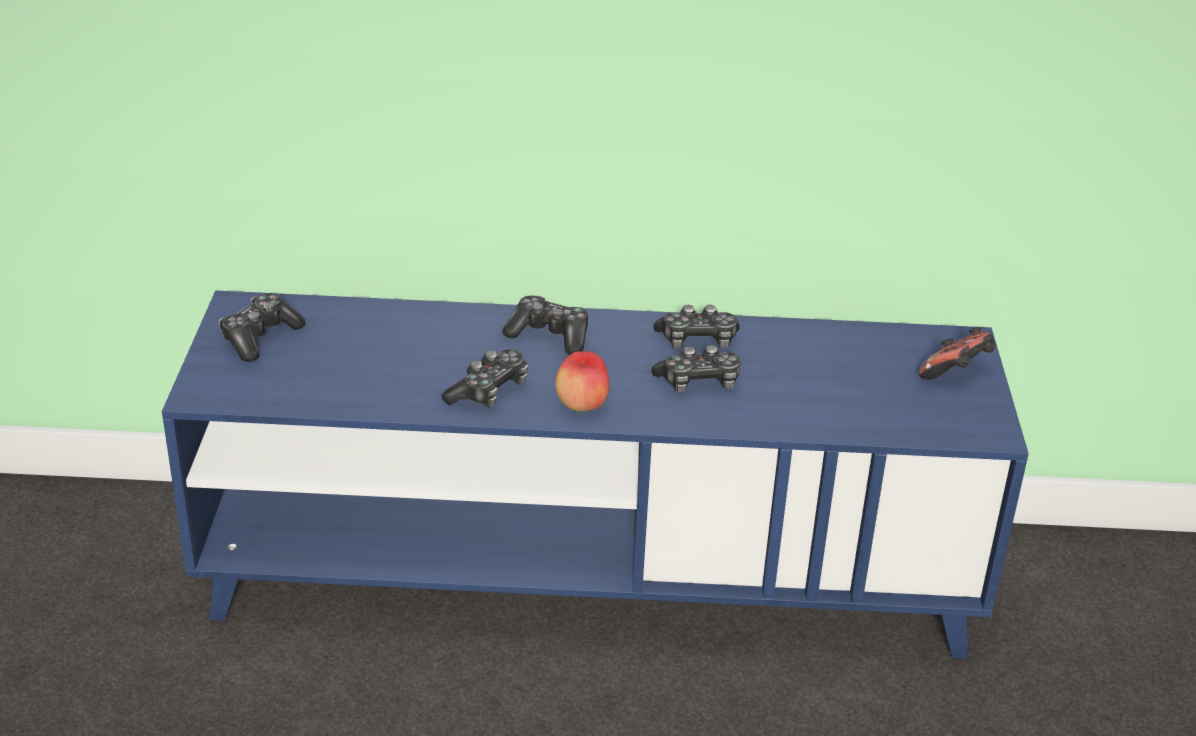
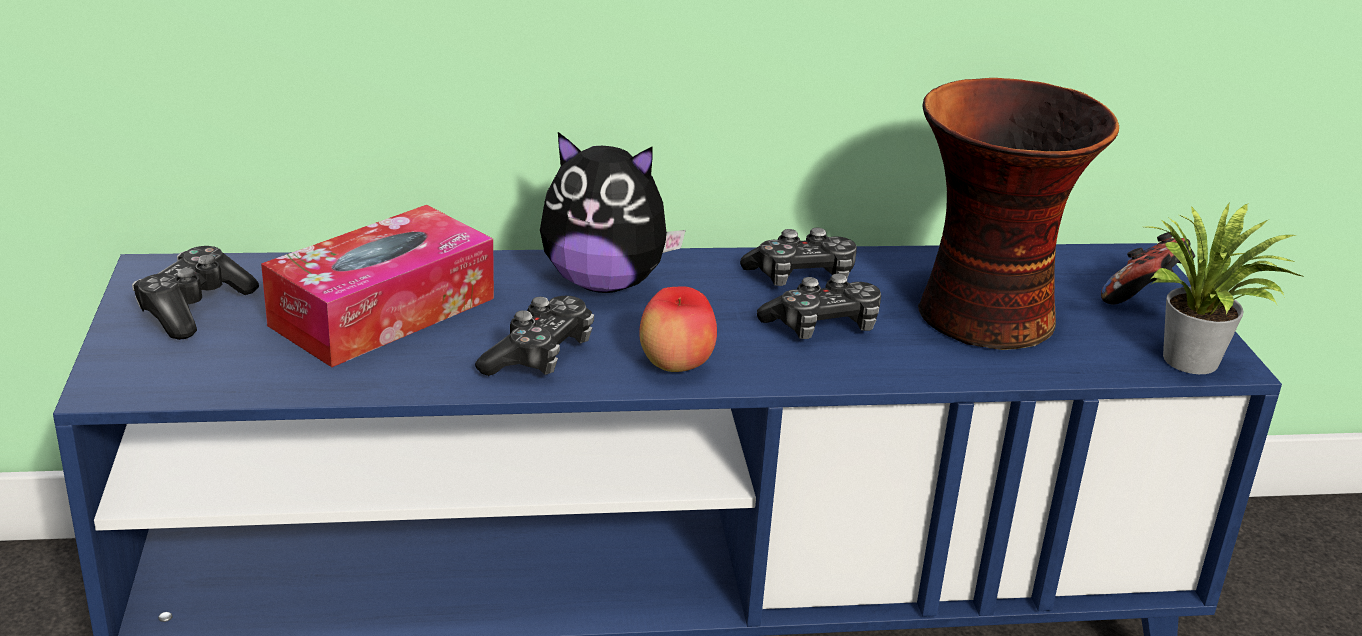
camera: 10 degrees left, 5 degrees down
game controller [502,295,588,355] -> plush toy [540,132,686,293]
none -> tissue box [261,205,494,367]
none -> vase [918,78,1119,350]
none -> potted plant [1147,203,1304,374]

